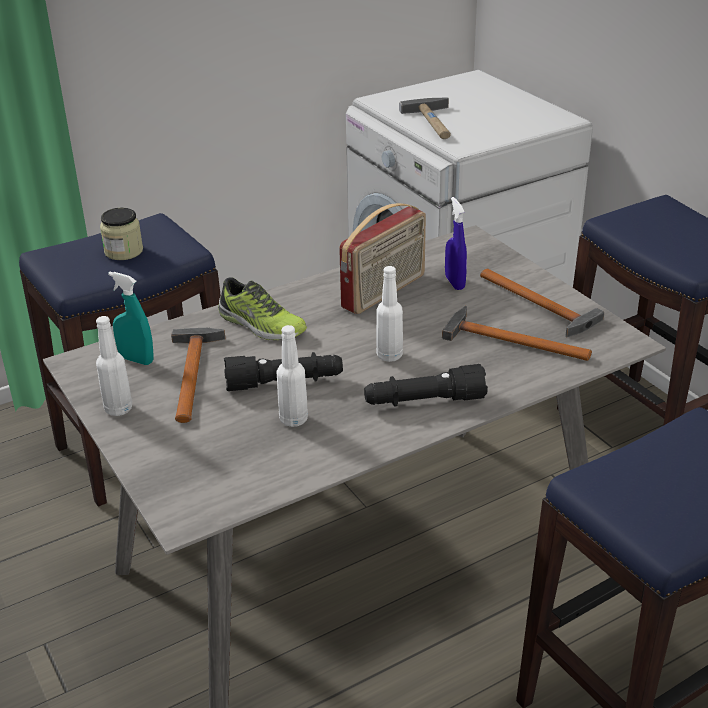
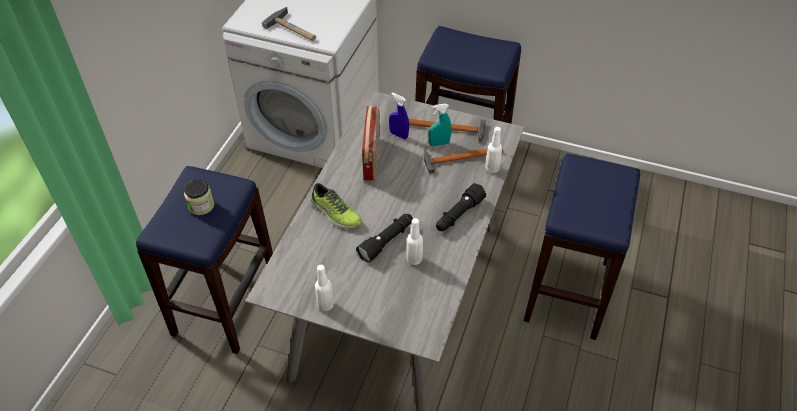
camera: 40 degrees left, 15 degrees up
turquoise spray bottle [108,272,153,365] -> turquoise spray bottle moved to [429,104,452,146]
hammer [171,328,225,423] -> none
shoe [218,278,307,340] -> shoe turned 45 degrees clockwise [310,183,362,229]
white bottle [376,266,403,362] -> white bottle moved to [485,127,502,173]

